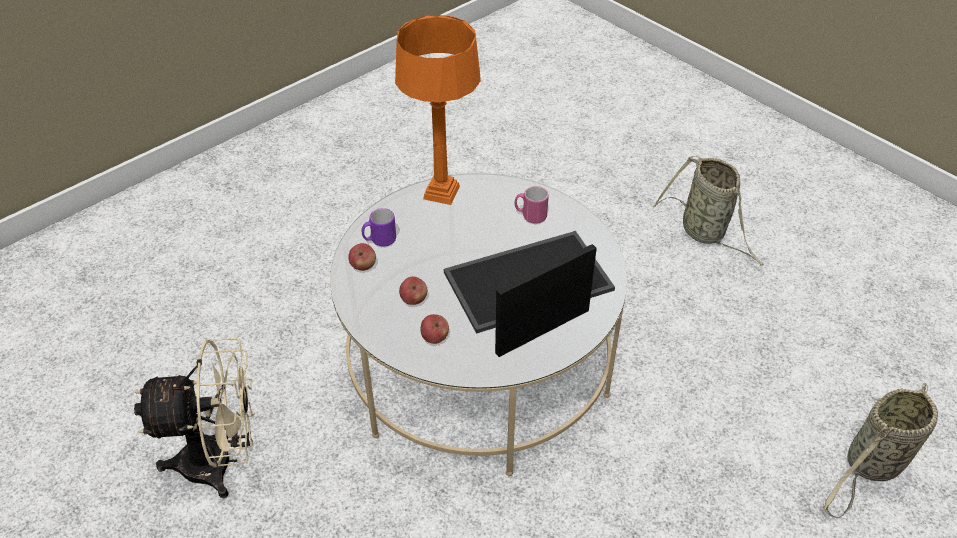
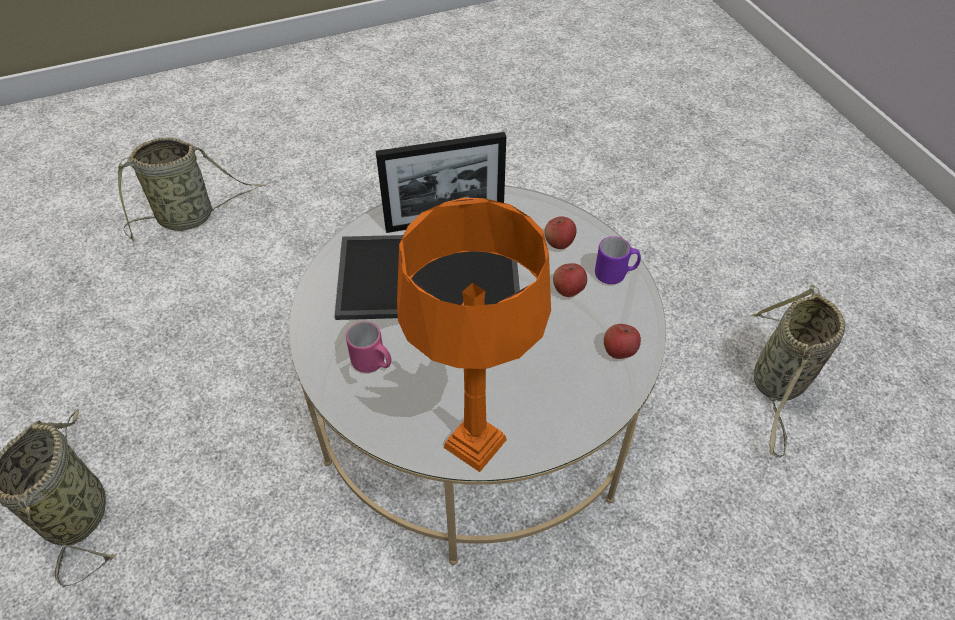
camera: 160 degrees left, 5 degrees up
beige fan [134,338,255,499] -> basket [750,285,845,457]
purple mug [362,208,396,246] -> purple mug moved to [595,236,641,284]

